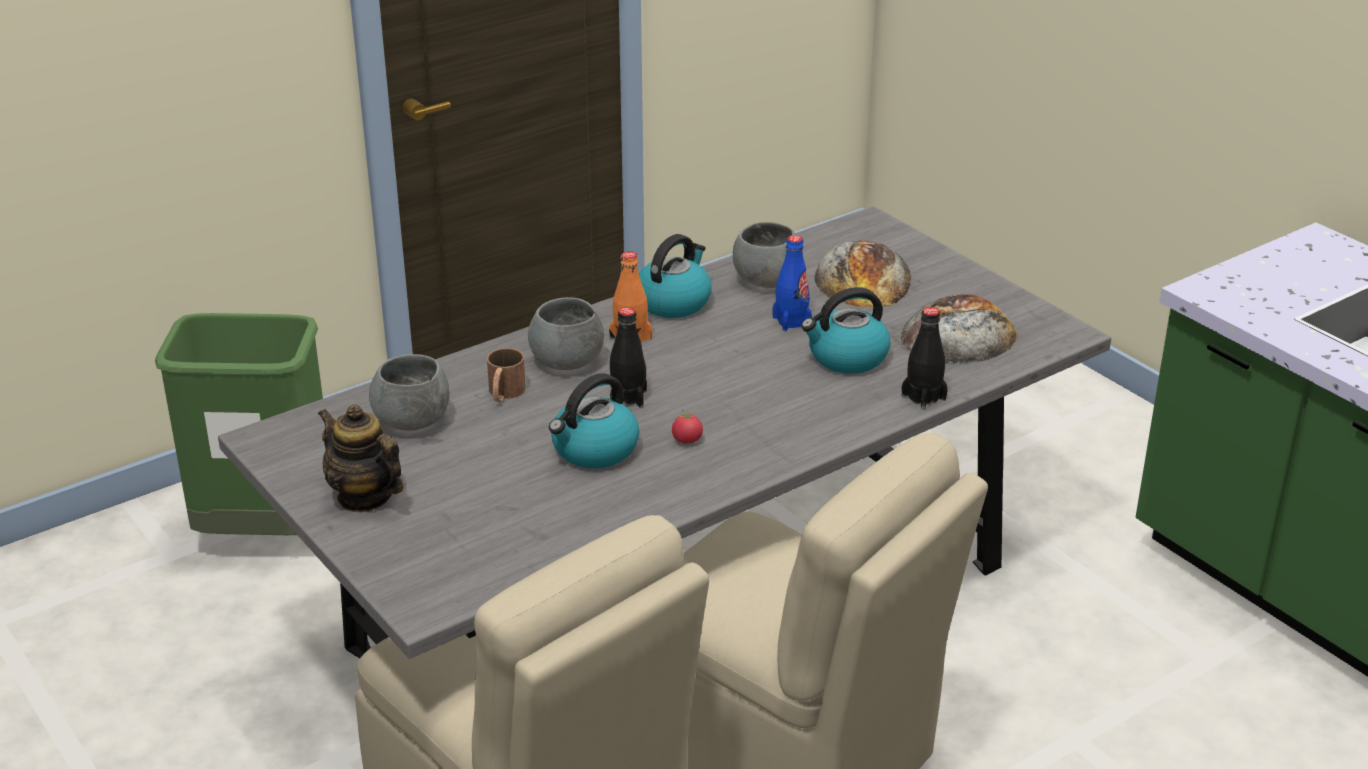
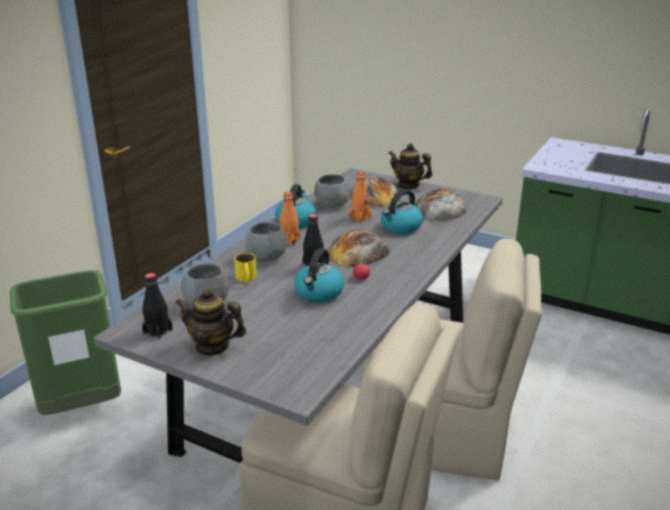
camera: 25 degrees left, 5 degrees down
brown mug [487,348,526,402] -> yellow mug [234,253,257,283]
blue bottle [773,235,812,331] -> orange bottle [349,172,372,223]
black bottle [901,307,948,410] -> black bottle moved to [142,273,173,340]
none -> bread [328,229,390,267]
none -> teapot [388,143,433,190]

